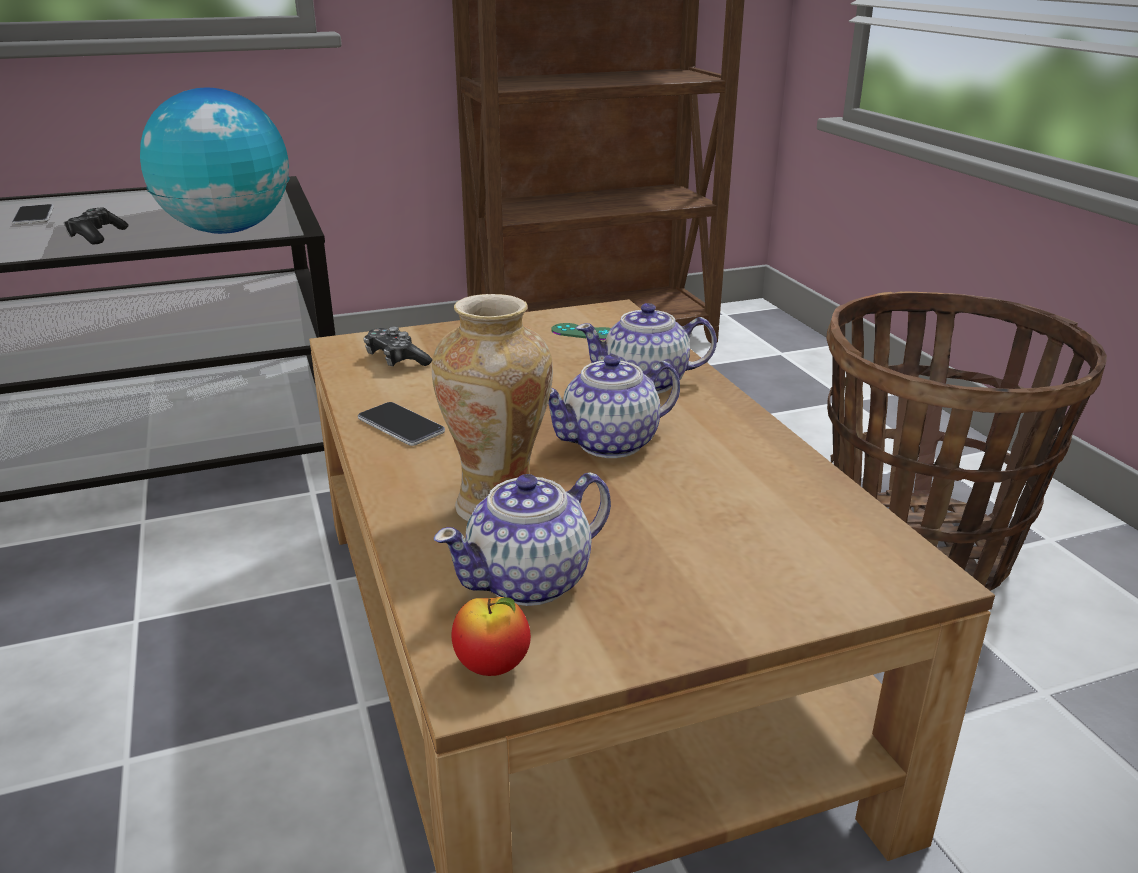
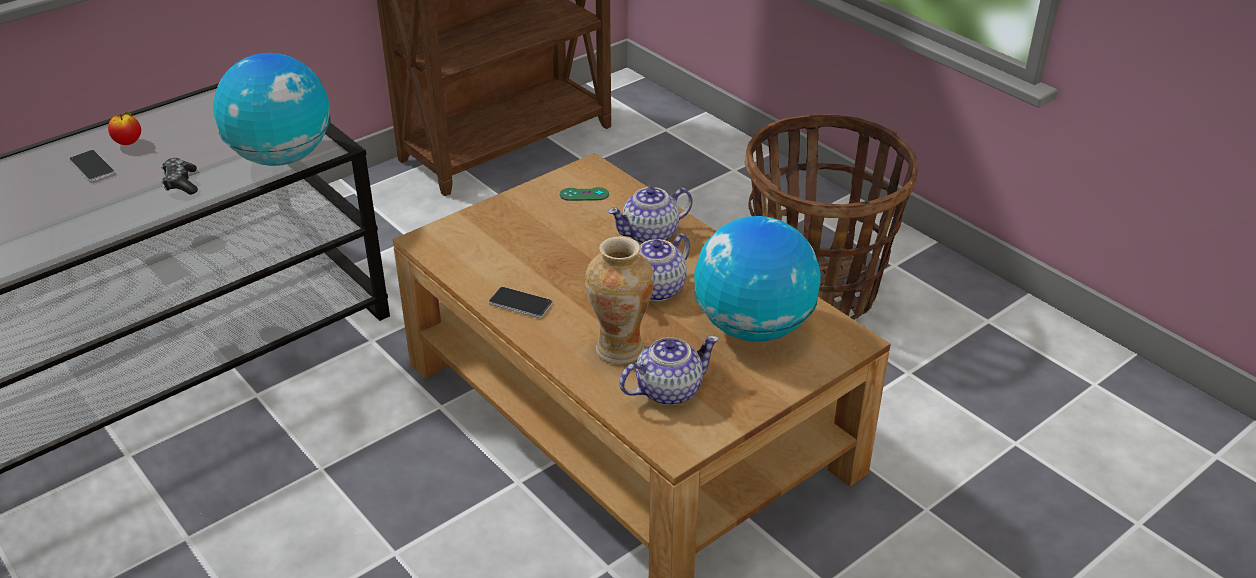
camera: 20 degrees left, 10 degrees up
game controller [363,326,432,366] -> none
teapot [434,472,611,606] -> teapot turned 150 degrees counterclockwise [619,335,719,405]
apple [452,597,531,676] -> apple moved to [108,112,141,145]
none -> globe [694,216,821,342]

